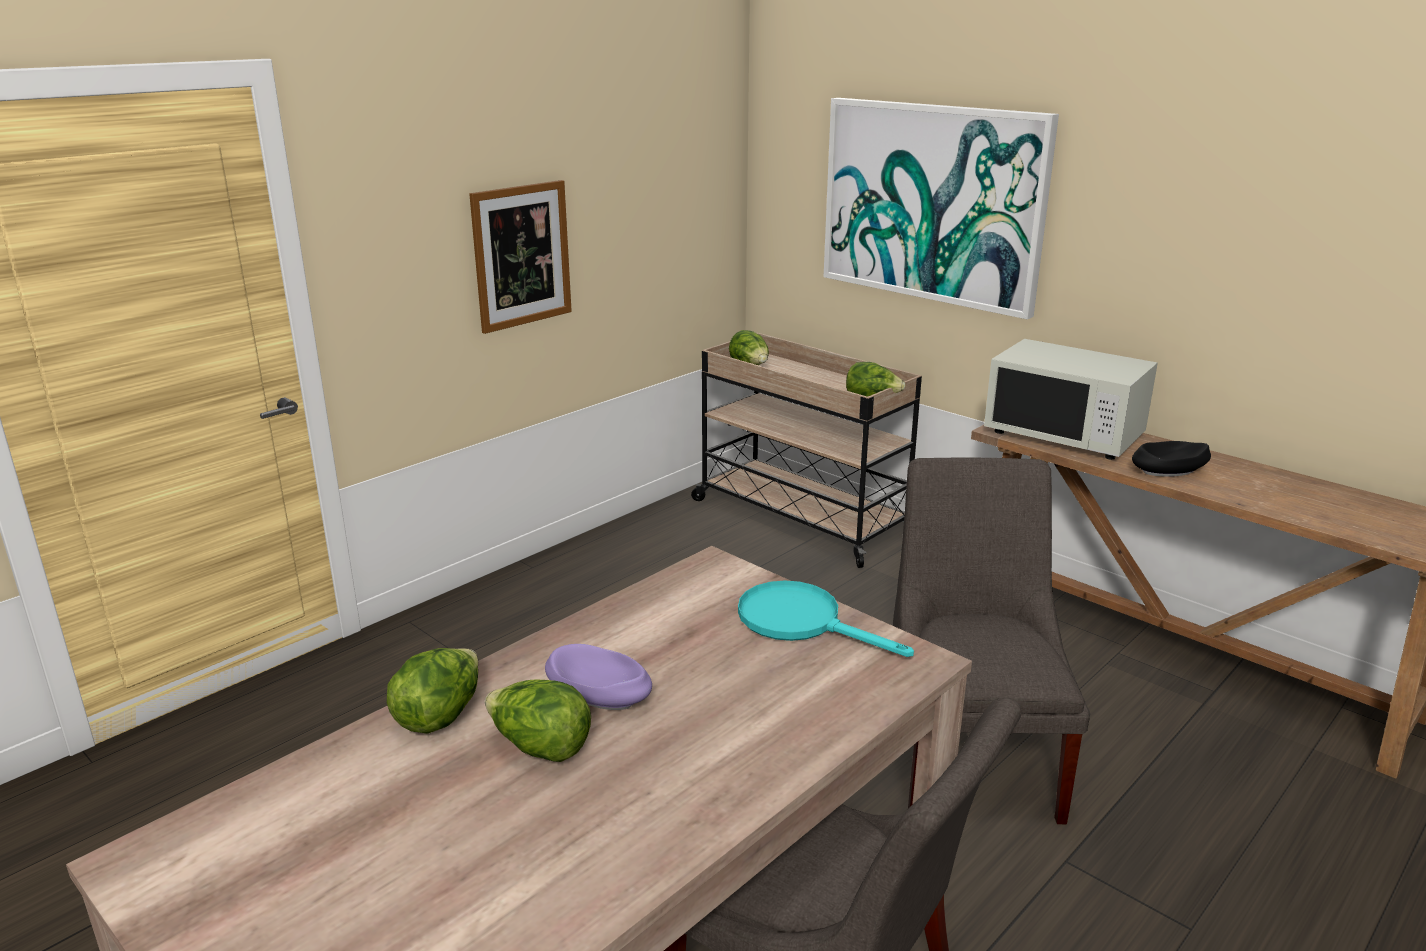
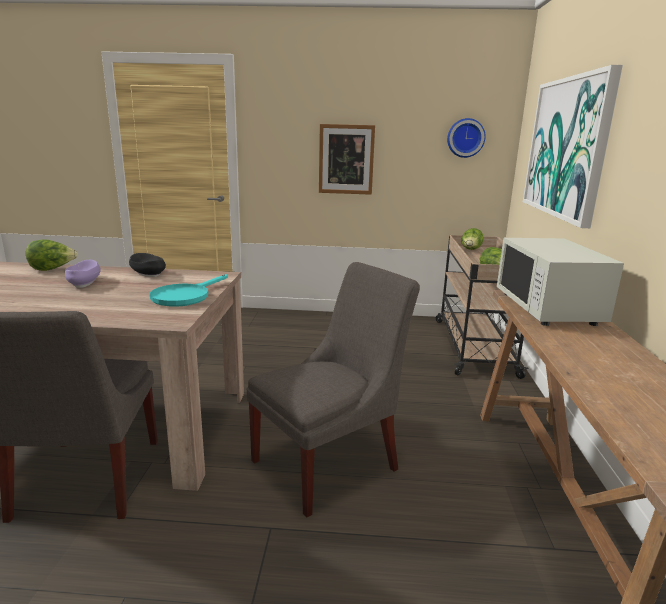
camera: 50 degrees right, 5 degrees down
lettuce [485,679,591,762] -> none
turquoise frying pan [738,580,914,657] -> turquoise frying pan turned 150 degrees counterclockwise [150,274,228,307]
black bowl [1132,441,1211,477] -> black bowl moved to [129,253,166,277]
none -> wall clock [447,118,485,158]

